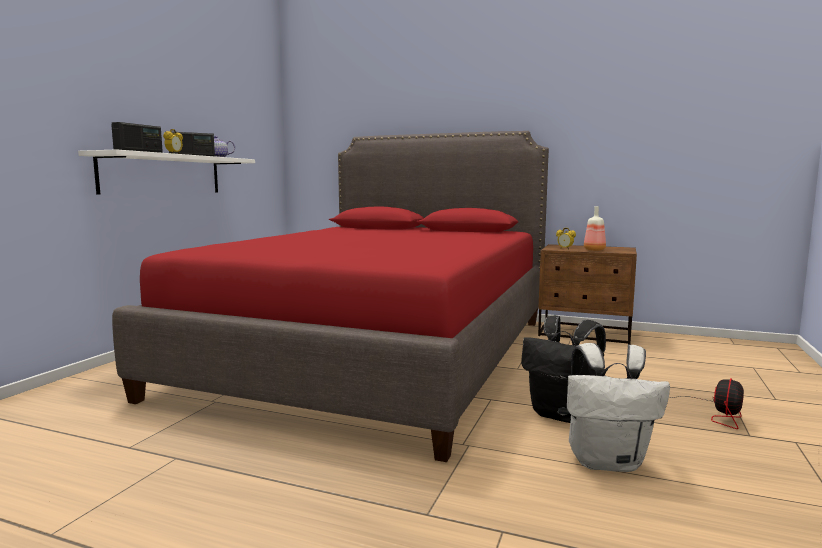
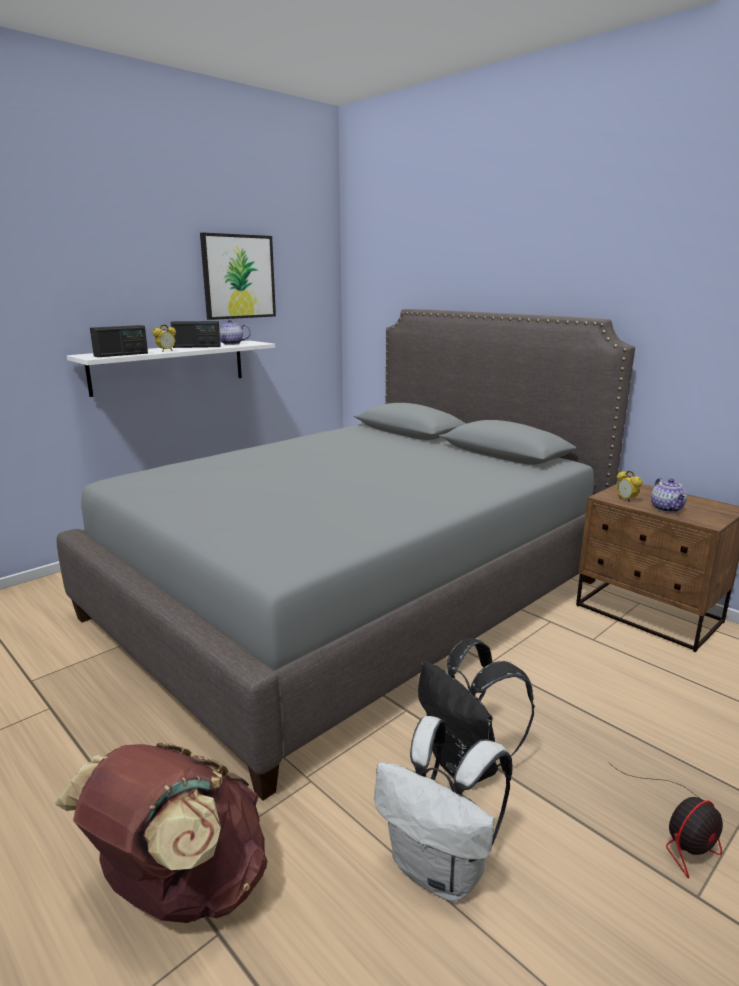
camera: 25 degrees right, 10 degrees up
red bed [112,131,549,462] -> grey bed [56,309,635,801]
bottle [584,206,606,251] -> teapot [651,478,687,513]
none -> brown backpack [55,742,267,923]
none -> picture [200,233,276,320]

